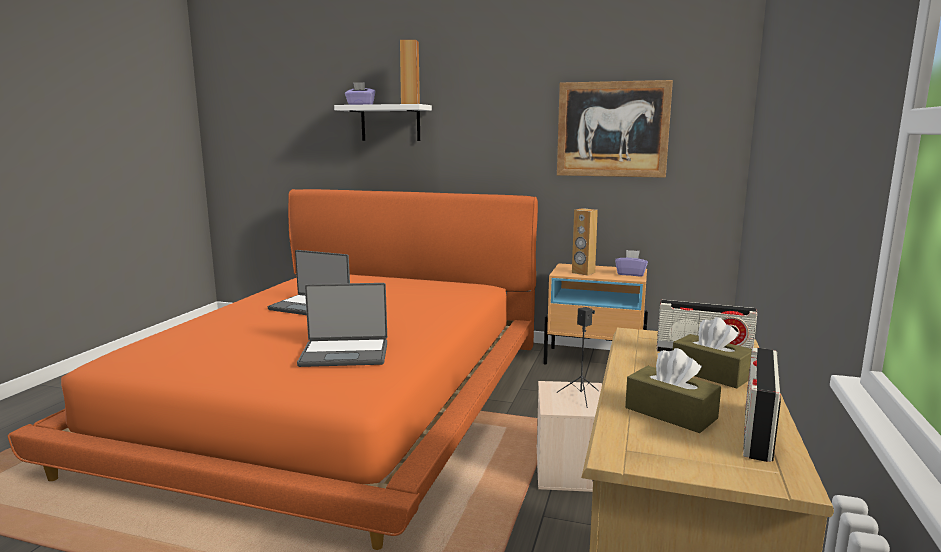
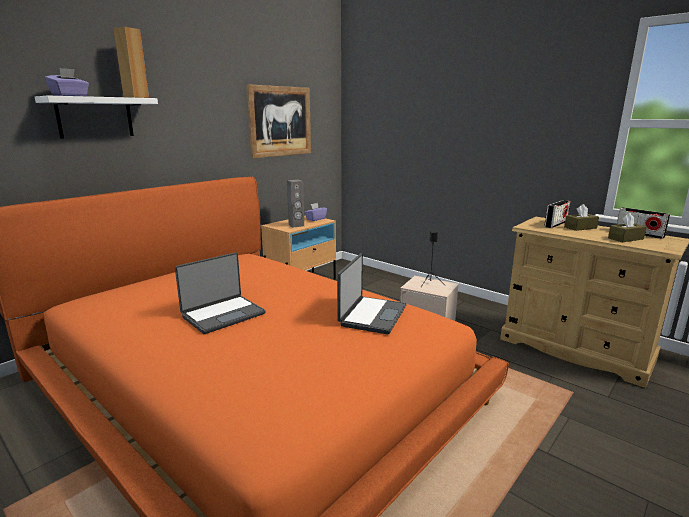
camera: 65 degrees left, 5 degrees up
brown speaker [572,208,598,276] -> grey speaker [287,180,304,228]

